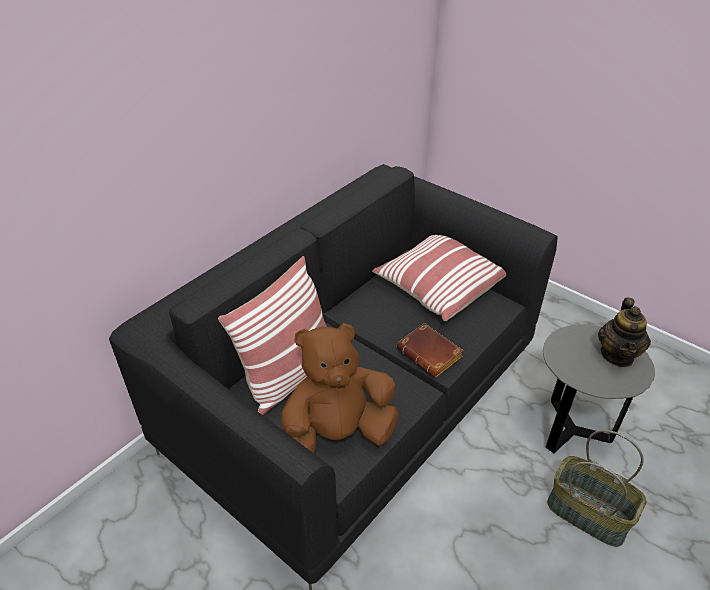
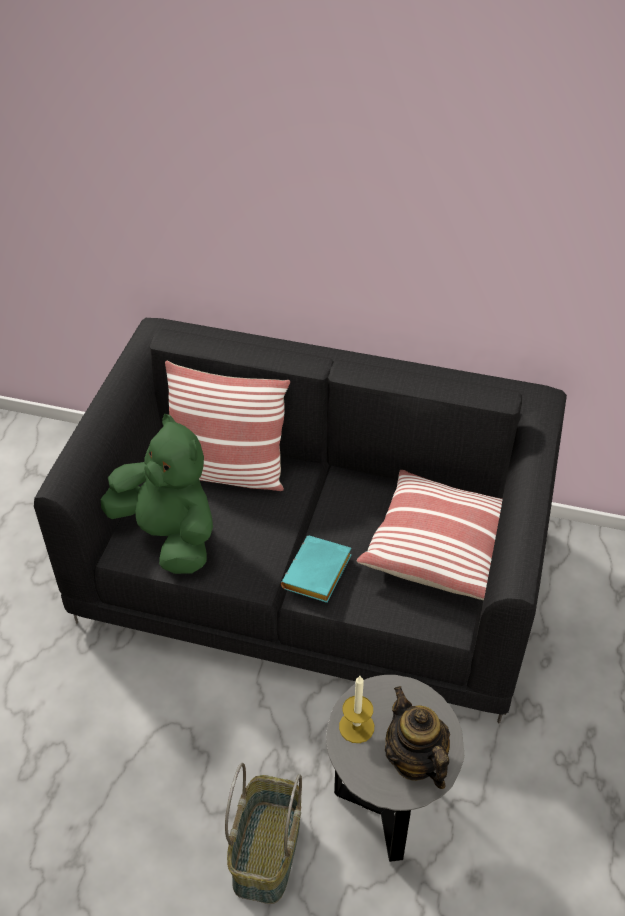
camera: 65 degrees right, 5 degrees up
brown plush toy [281,323,399,453] -> green plush toy [101,414,213,574]
brown book [397,323,464,377] -> turquoise book [281,536,352,603]
teapot [598,297,651,367] -> teapot turned 75 degrees clockwise [385,686,450,789]
none -> candle [339,676,374,743]

